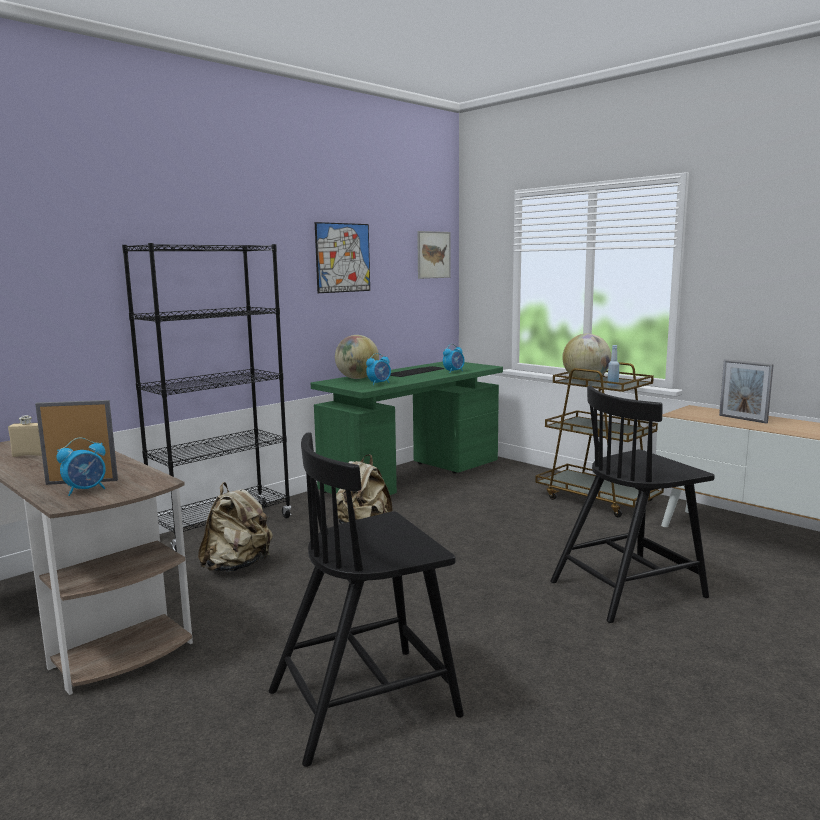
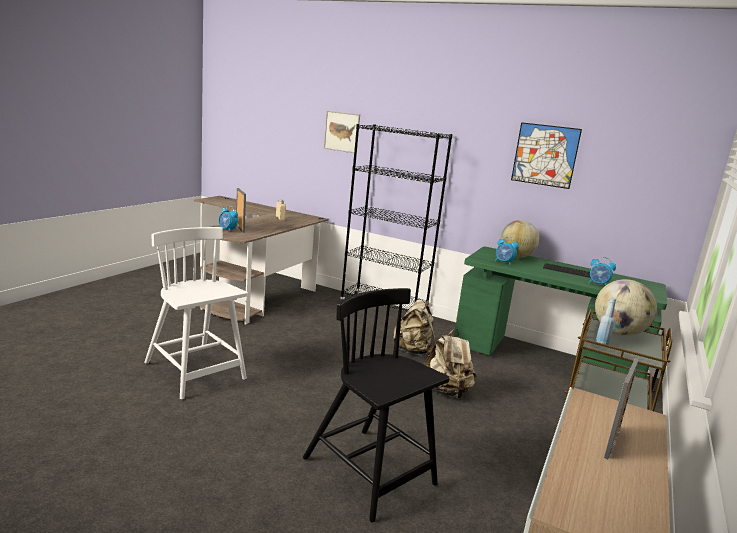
camera: 70 degrees right, 5 degrees up
beige backpack [198,482,273,572] -> beige backpack moved to [424,329,476,398]
black chair [269,432,464,767] -> white chair [144,227,248,399]
picture [417,231,451,279] -> picture moved to [324,111,360,153]

